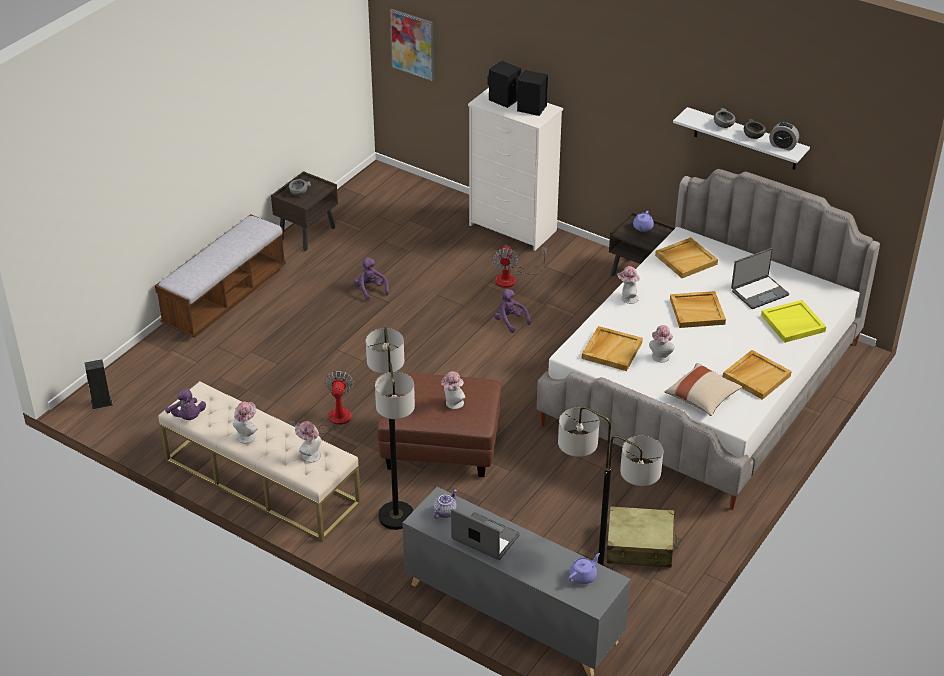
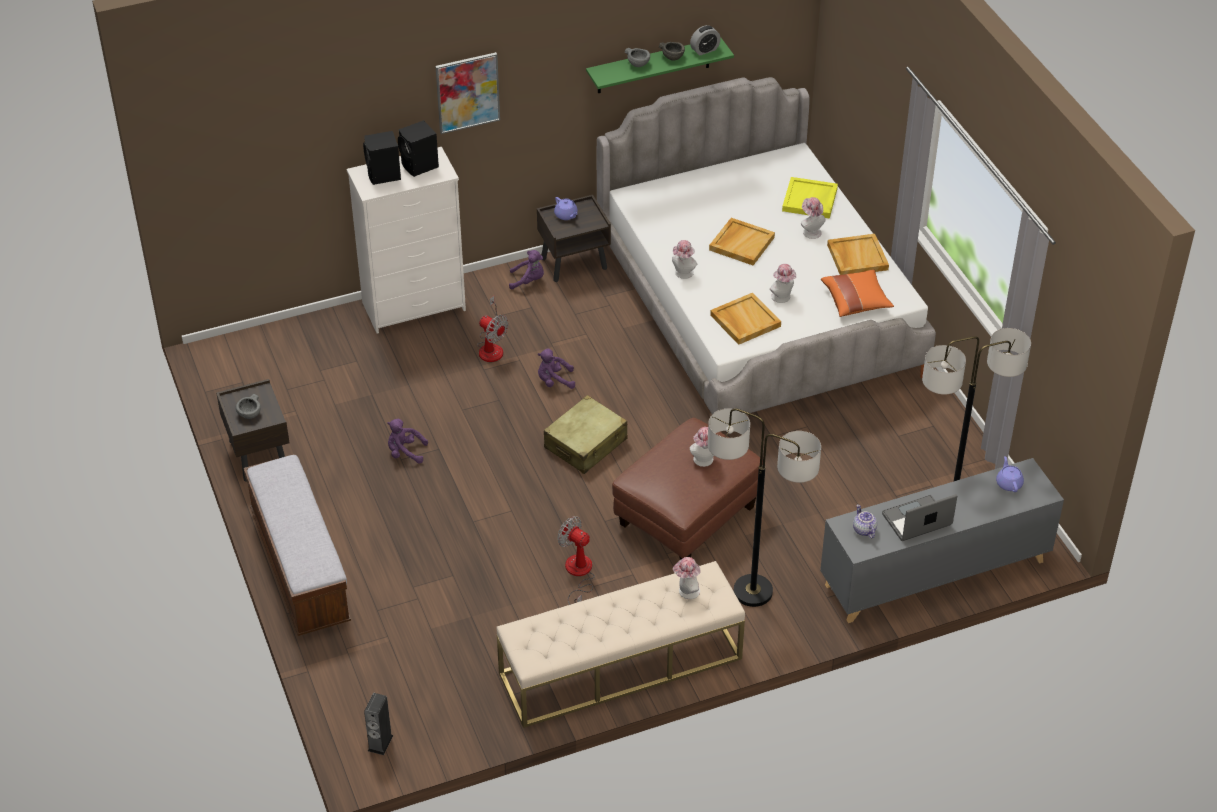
camera: 55 degrees left, 5 degrees up
purple plush toy [165,388,206,420] -> purple plush toy moved to [509,250,544,290]
hat [233,402,258,443] -> hat moved to [801,197,826,239]
picture [390,9,434,81] -> picture moved to [436,52,500,134]
beige suitcase [606,506,678,568] -> beige suitcase moved to [544,395,628,474]
beige tray [655,237,718,278] -> none
beige pillow [664,363,742,416] -> orange pillow [821,270,894,317]
white shelf [673,107,810,170] -> green shelf [586,37,734,93]
laptop [731,248,789,309] -> none

